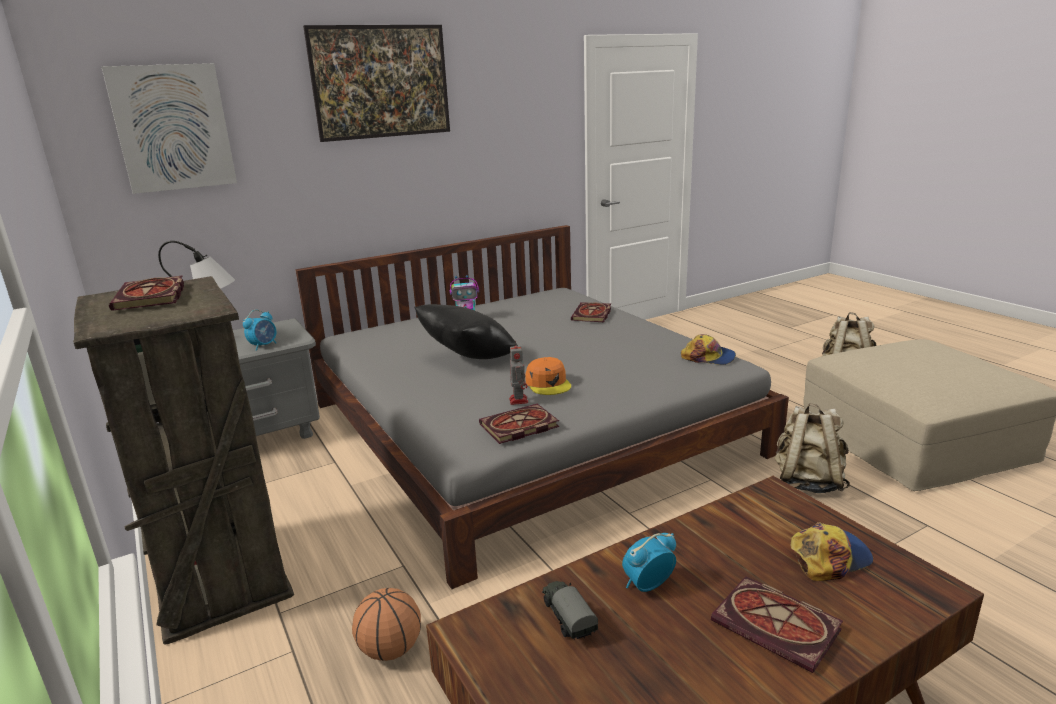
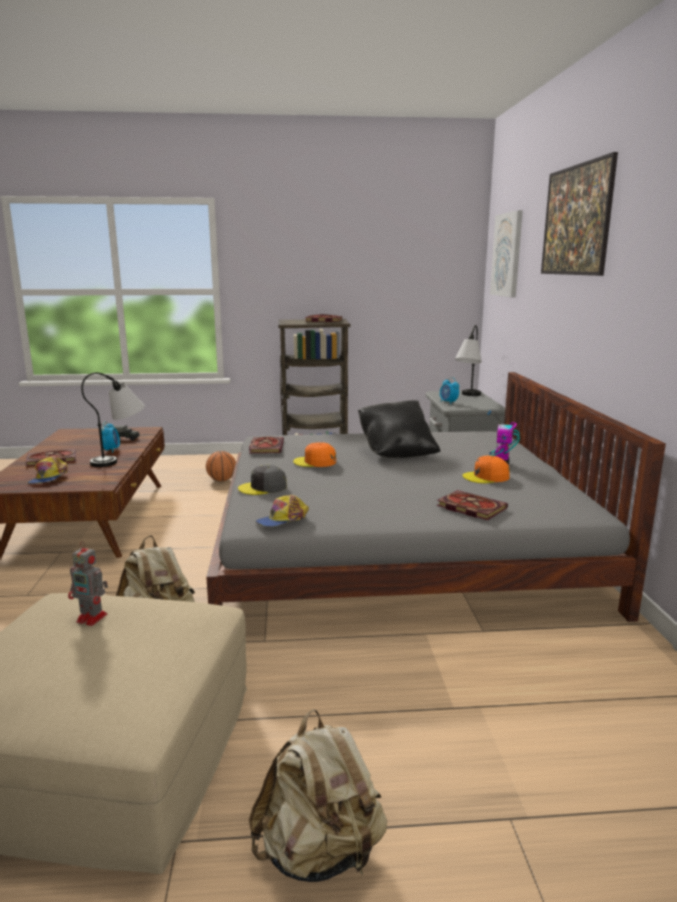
camera: 115 degrees right, 5 degrees down
toy robot [509,340,528,405] -> toy robot moved to [68,541,108,626]
none -> table lamp [81,372,145,467]
none -> grey cap [238,465,287,495]
none -> orange cap [462,456,510,483]

